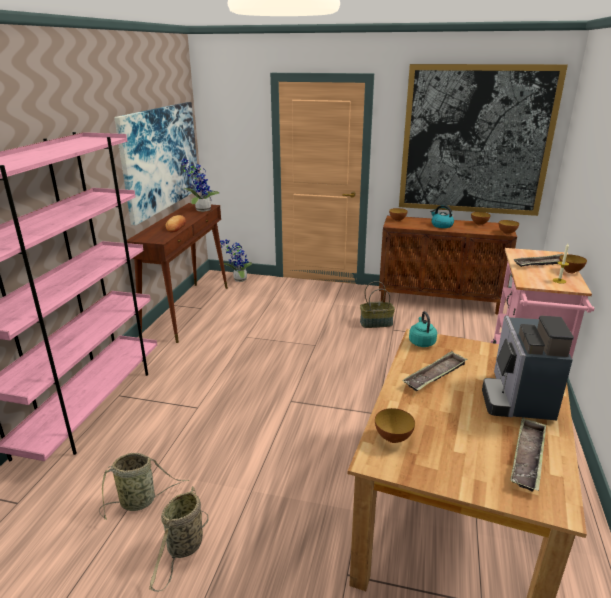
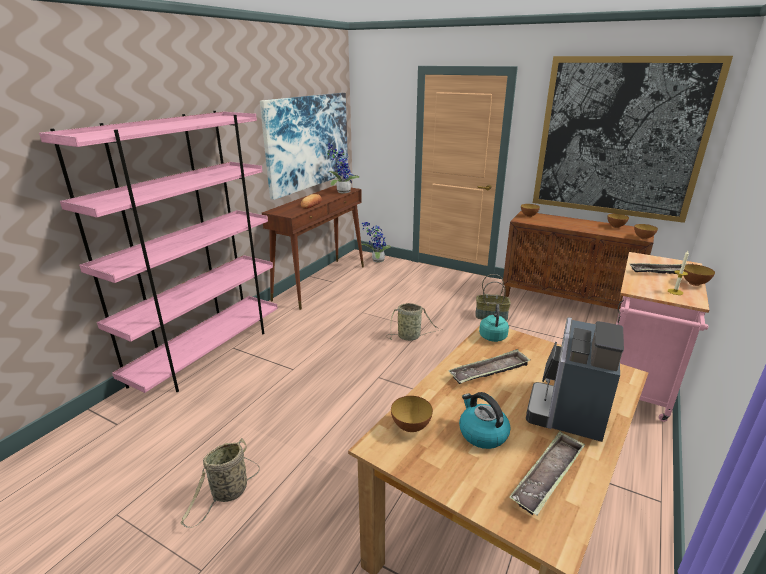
camera: 15 degrees right, 0 degrees up
basket [99,453,190,520] -> basket moved to [386,303,443,341]
kettle [430,205,454,228] -> kettle moved to [459,392,511,449]

